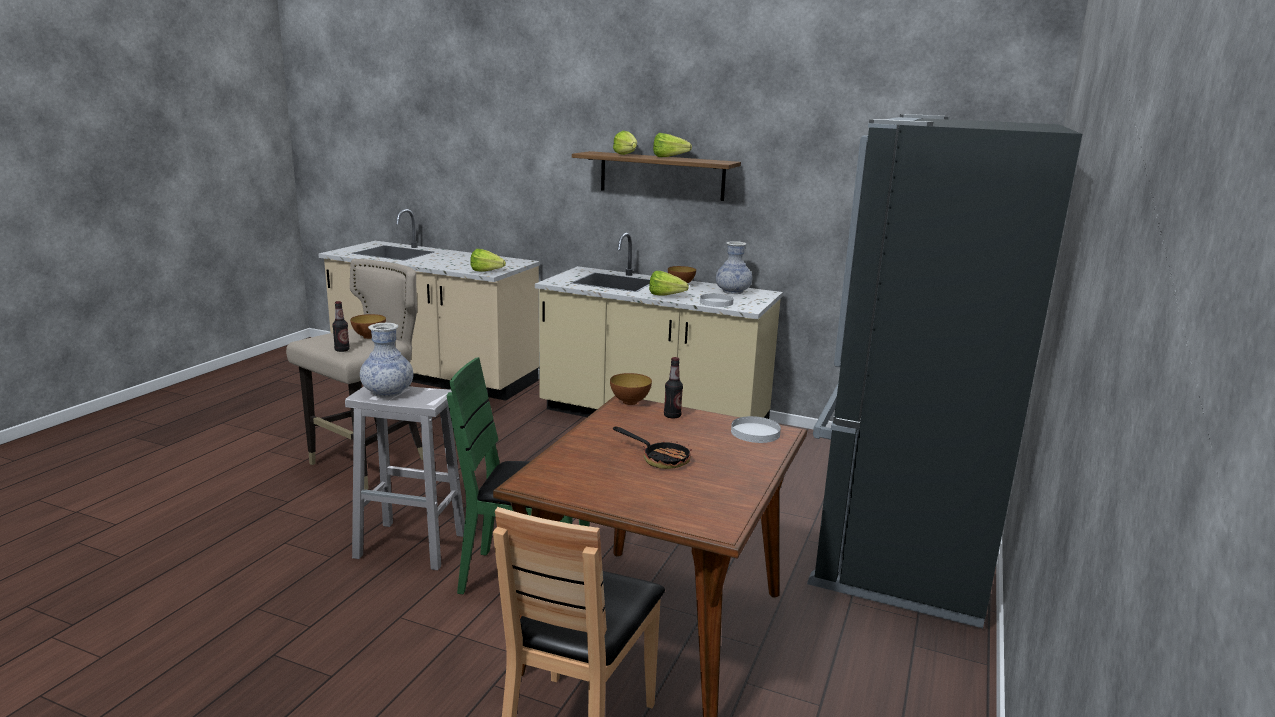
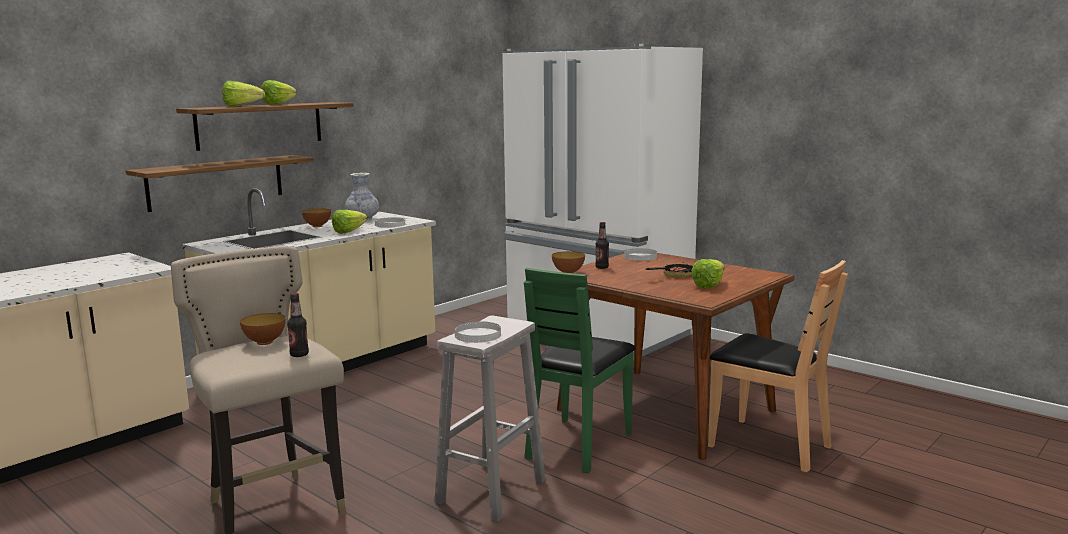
camera: 70 degrees left, 5 degrees down
vase [360,323,413,397] -> white plate [455,321,501,343]
lettuce [470,249,506,272] -> lettuce moved to [691,259,725,289]
black fridge [807,114,1082,628] -> white fridge [502,44,703,361]
none -> shelf [126,155,314,212]

